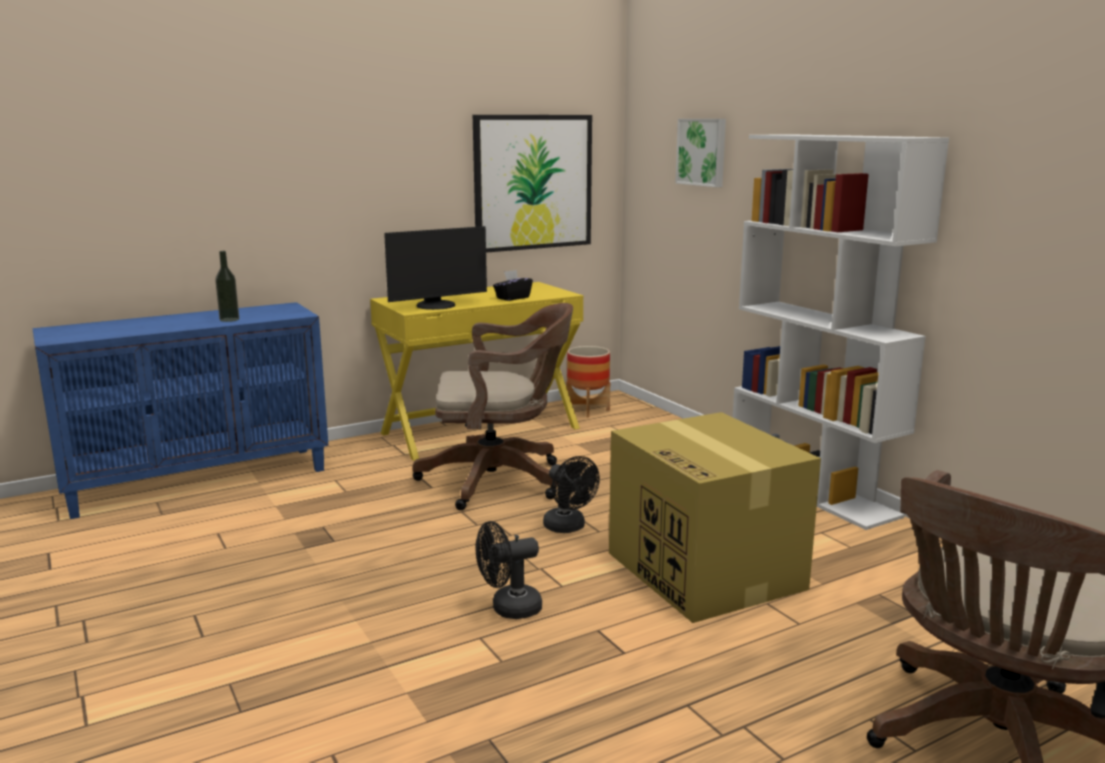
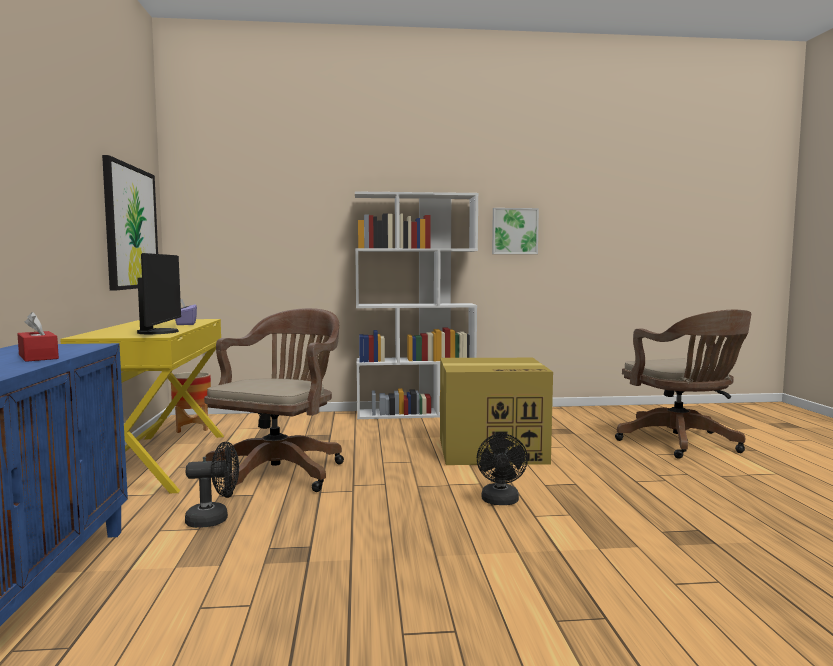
camera: 65 degrees left, 10 degrees down
bottle [215,251,239,322] -> red tissue box [17,312,59,362]
black tissue box [493,270,533,301] -> purple tissue box [175,299,197,325]
black fan [543,456,600,533] -> black fan moved to [185,442,239,528]
picture [675,119,726,187] -> picture moved to [492,208,539,254]

